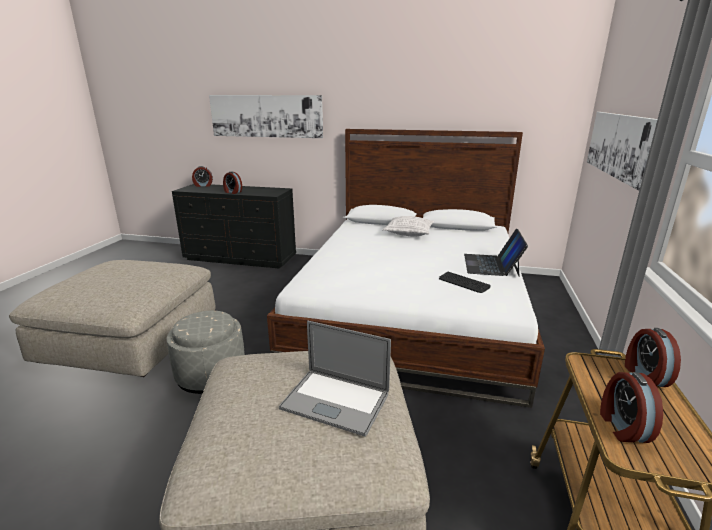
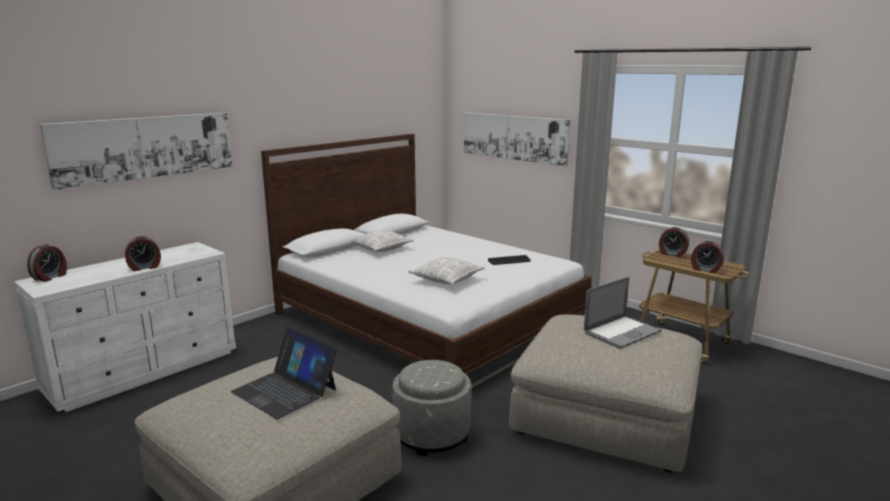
camera: 60 degrees left, 5 degrees down
black dresser [172,184,296,269] -> white dresser [14,242,236,412]
laptop [464,229,528,276] -> laptop moved to [231,327,337,419]
none -> pillow [408,257,485,284]

